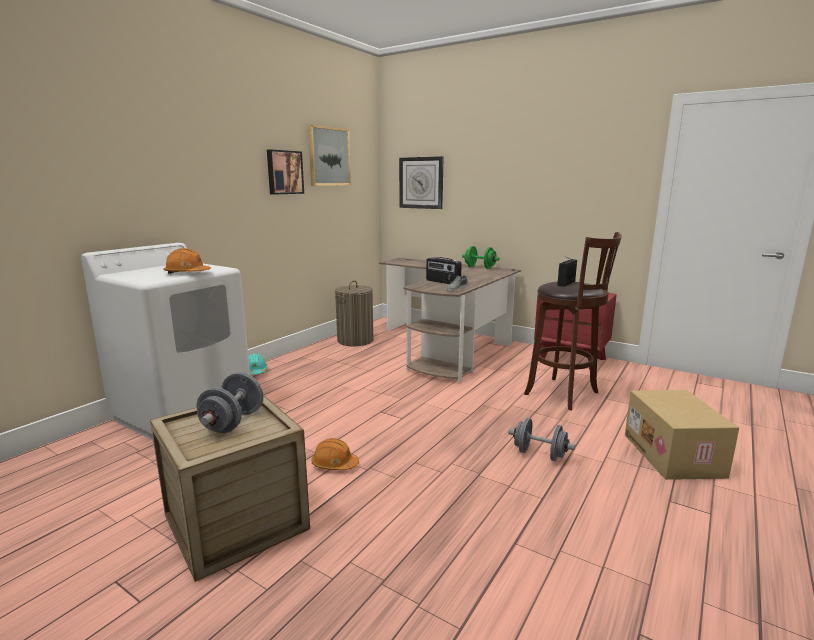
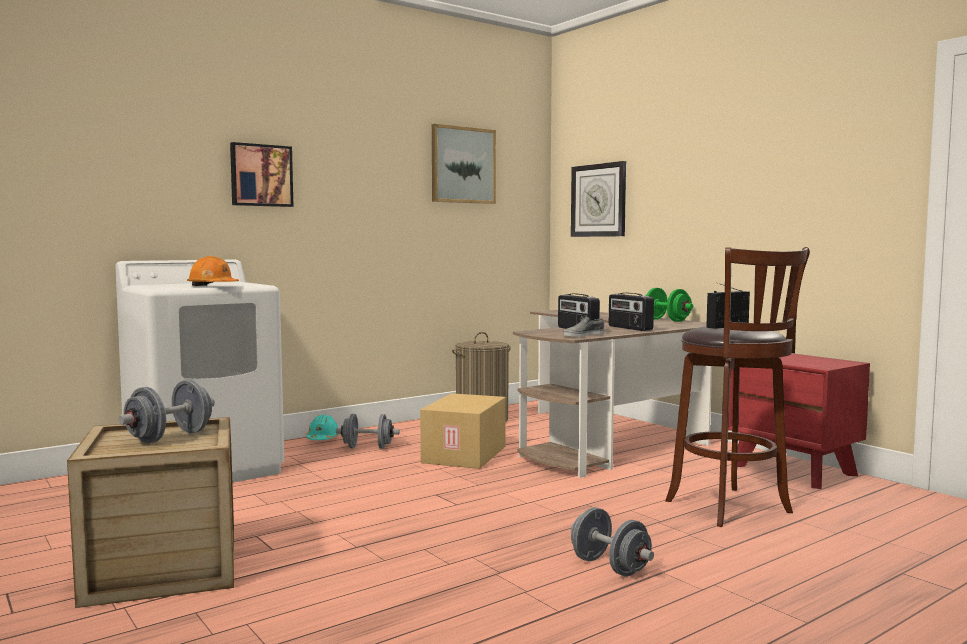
camera: 20 degrees right, 10 degrees down
picture [267,149,304,195] -> picture moved to [230,142,293,207]
orange hard hat [311,438,359,470] -> none
cardboard box [625,390,739,480] -> cardboard box moved to [420,393,506,469]
none -> grey dumbbell [336,414,400,449]
none -> radio [609,293,654,331]

